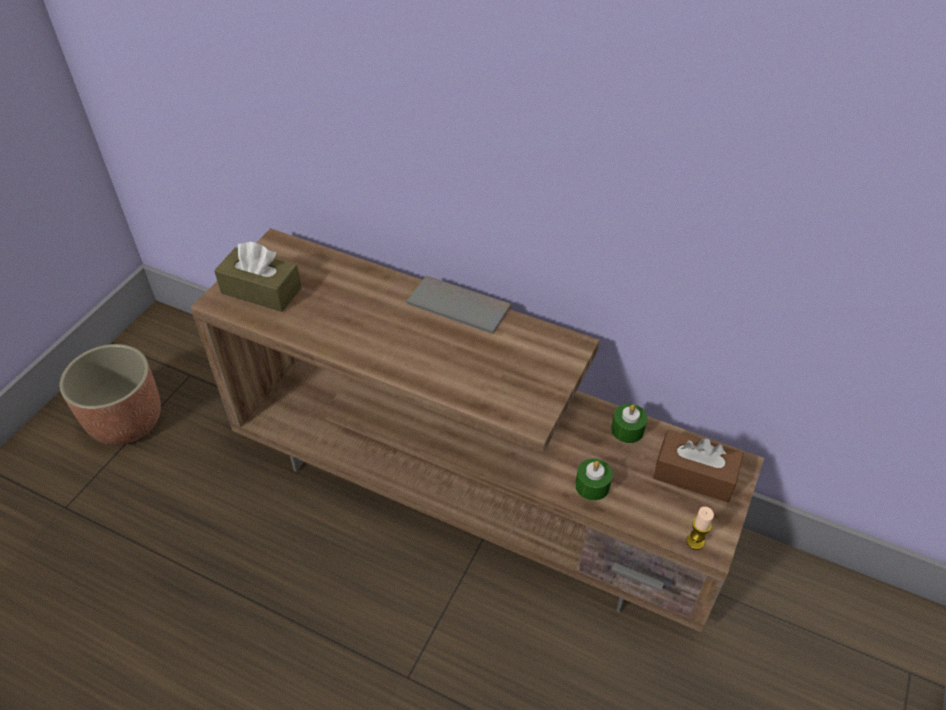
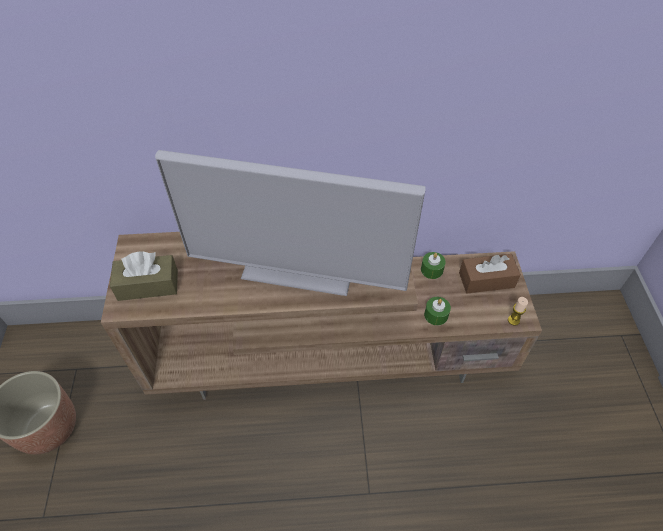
camera: 30 degrees left, 5 degrees up
none -> television [155,150,426,296]

